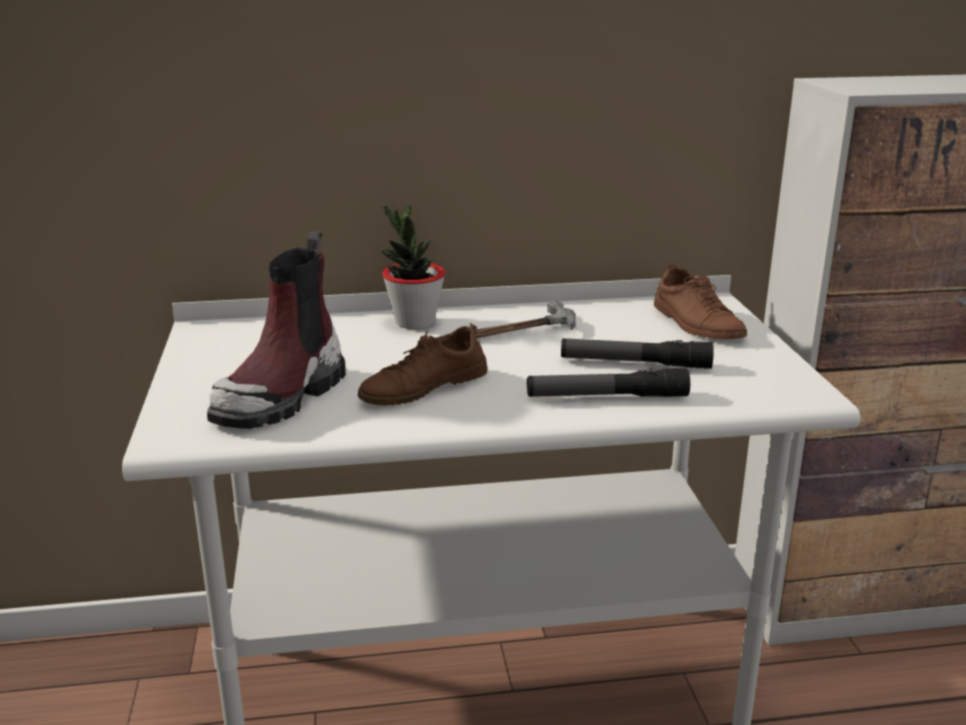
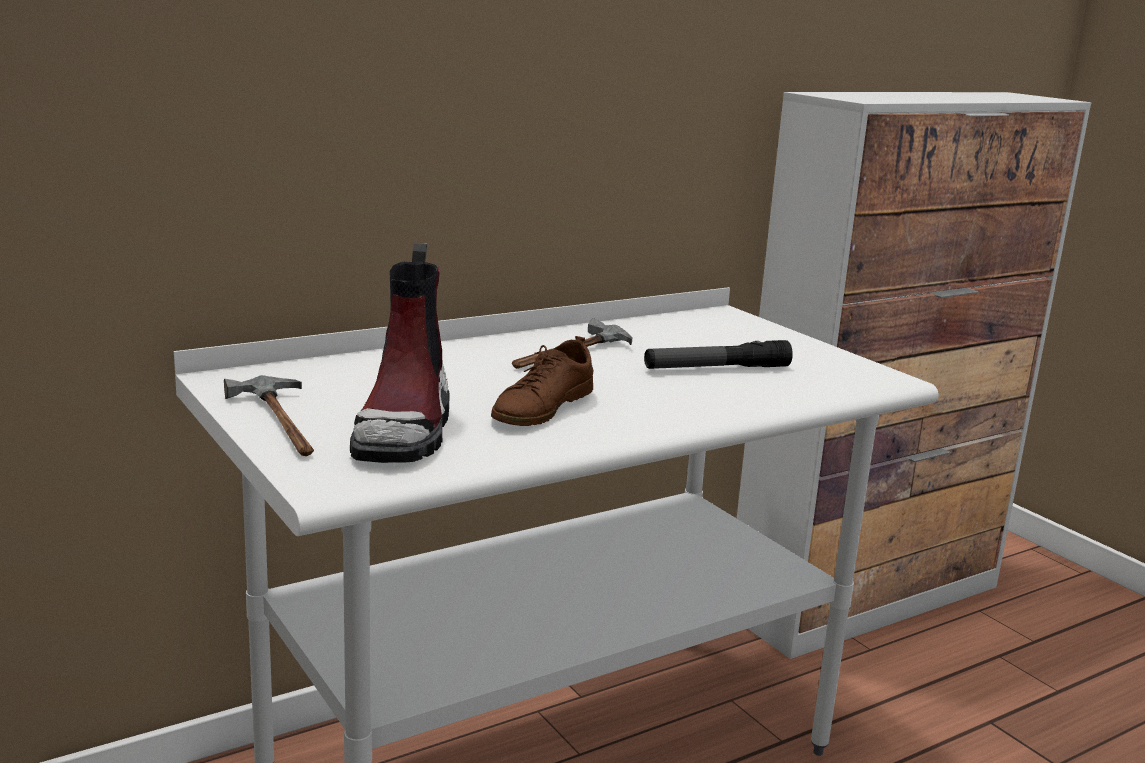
camera: 25 degrees left, 5 degrees down
potted plant [381,203,445,329] -> none
flashlight [527,368,690,397] -> none
brown shoe [654,264,747,339] -> none
none -> hammer [224,375,314,456]

